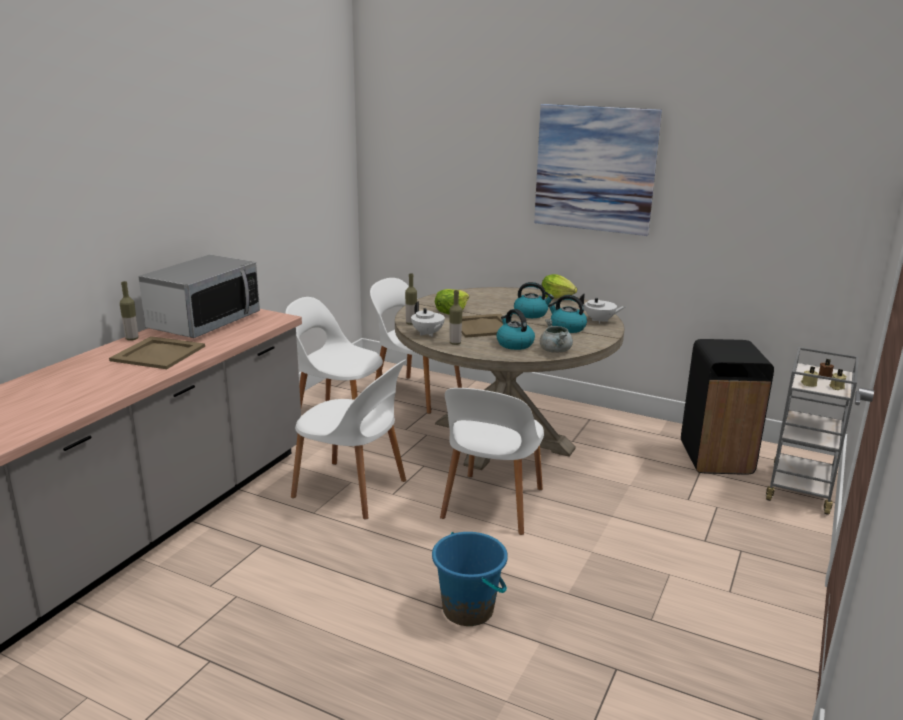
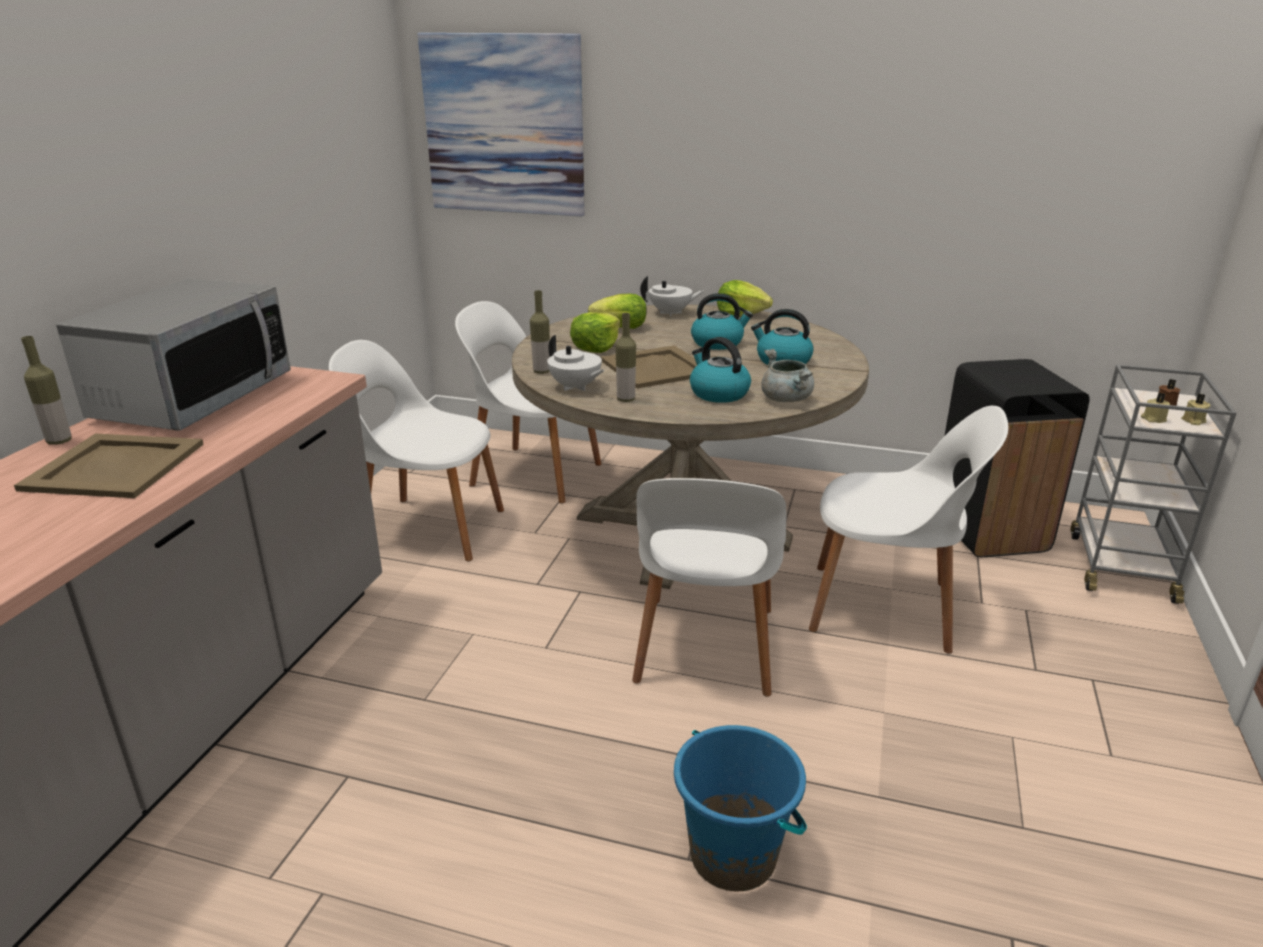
camera: 10 degrees left, 5 degrees up
white chair [291,360,406,520] -> white chair moved to [809,406,1008,654]
picture [534,104,662,236] -> picture moved to [418,33,585,217]
white teapot [580,293,626,324] -> white teapot moved to [640,276,704,317]
none -> lettuce [588,293,647,329]

